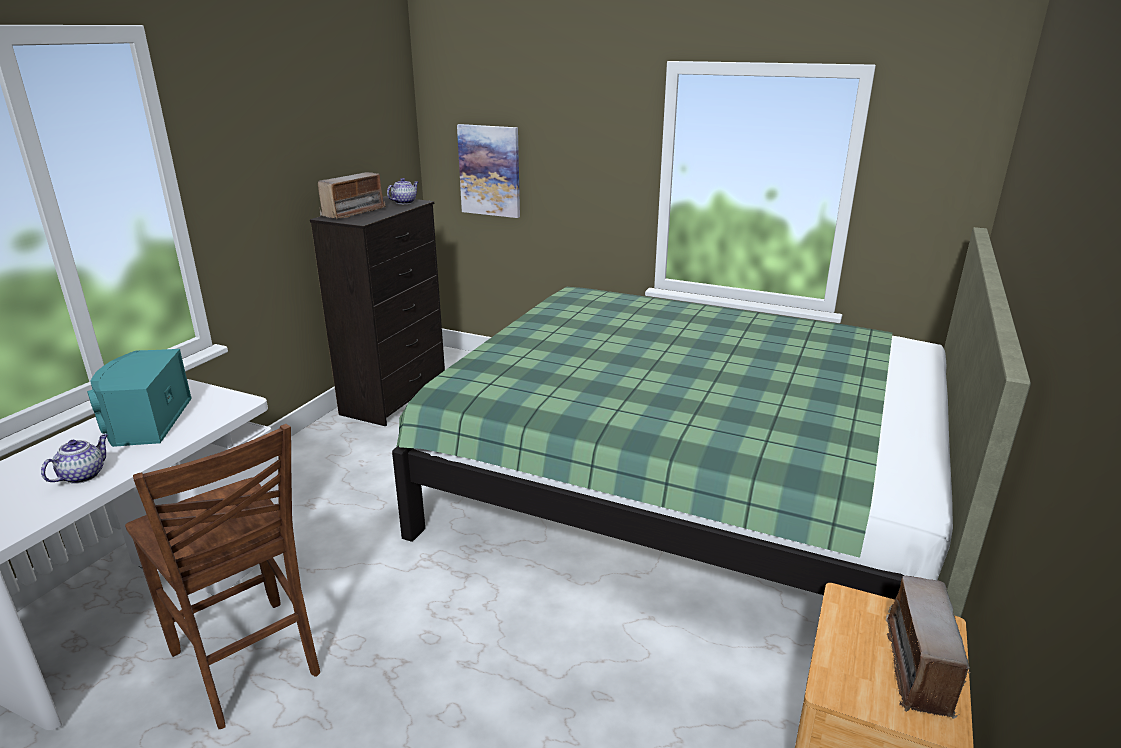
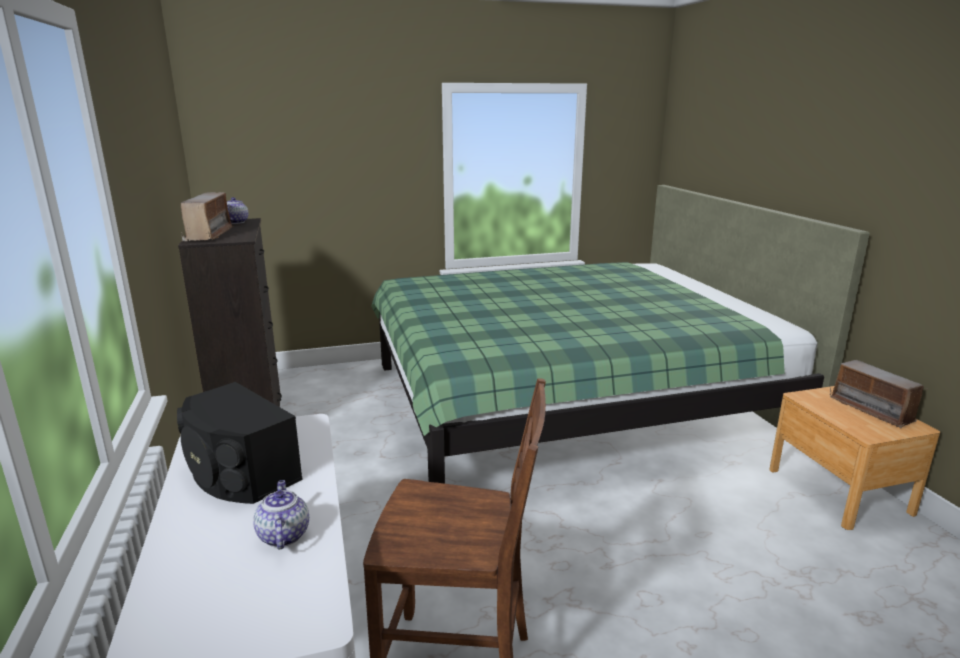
camera: 40 degrees left, 5 degrees down
turquoise speaker [87,349,192,447] -> black speaker [177,382,303,504]
picture [457,124,520,218] -> none

